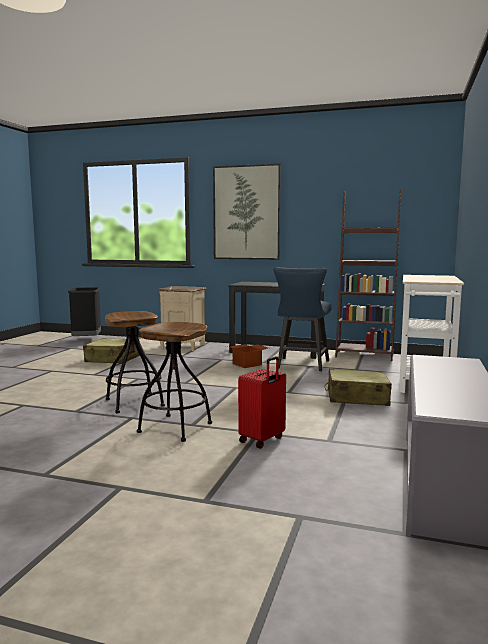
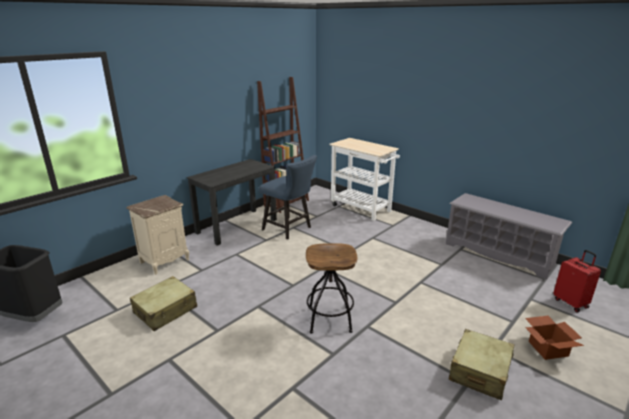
camera: 65 degrees left, 15 degrees up
brown stool [137,322,212,442] -> none
picture [213,163,281,260] -> none
cardboard box [226,344,269,368] -> cardboard box moved to [525,316,584,360]
red suitcase [238,356,286,448] -> red suitcase moved to [553,250,601,312]
beige suitcase [324,369,392,406] -> beige suitcase moved to [449,329,515,400]

